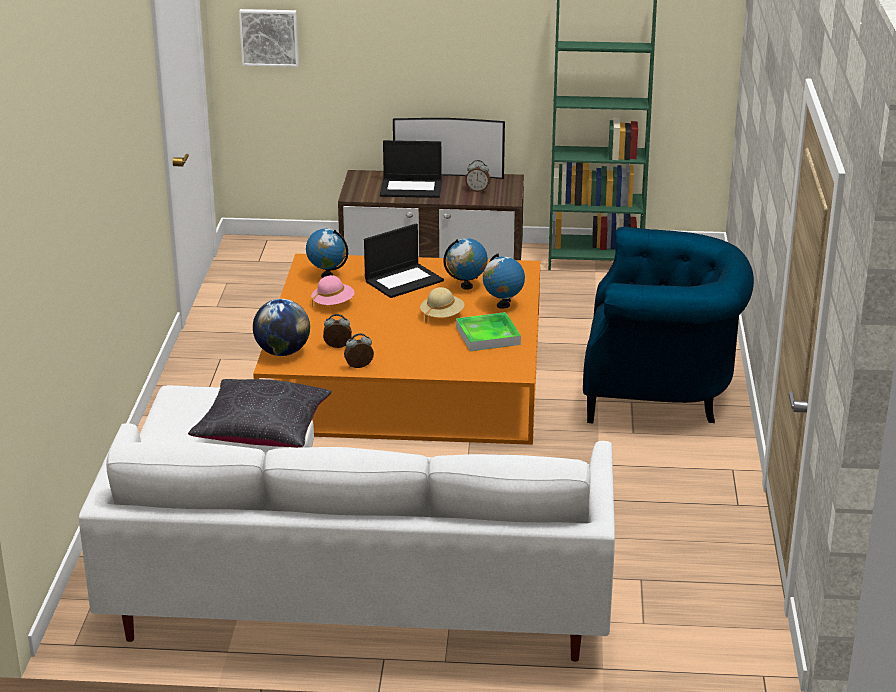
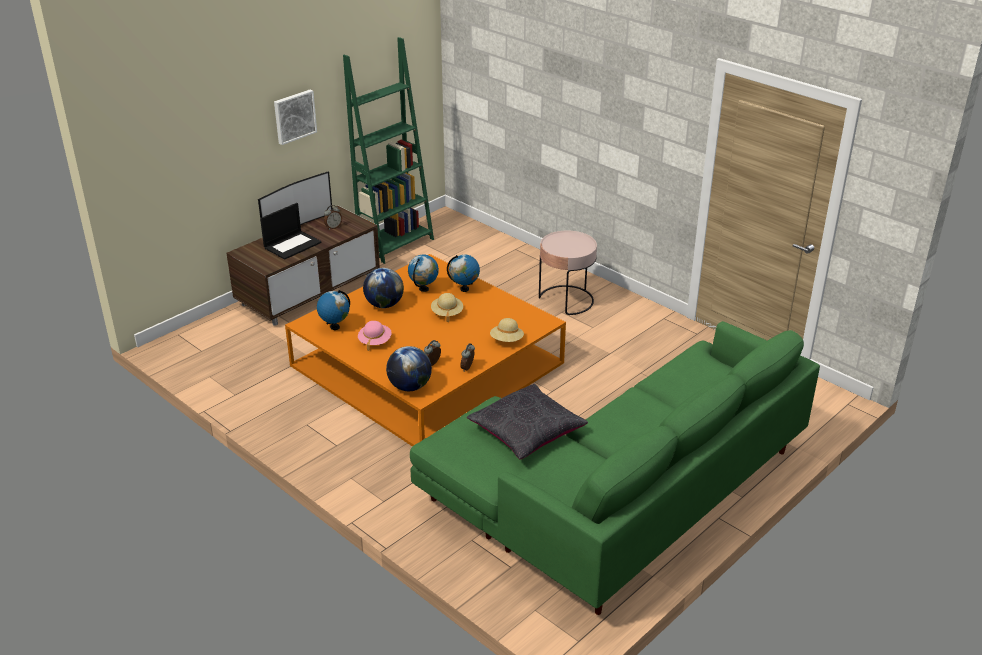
camera: 50 degrees left, 5 degrees up
white sofa [79,385,615,662] -> green sofa [410,321,820,615]
picture [239,9,299,67] -> picture moved to [274,90,317,145]
laptop [364,223,444,298] -> globe [363,268,404,308]
tray [456,312,521,351] -> none
blue armchair [583,227,754,423] -> pink side table [539,231,597,315]
none -> beige hat [490,318,524,342]

